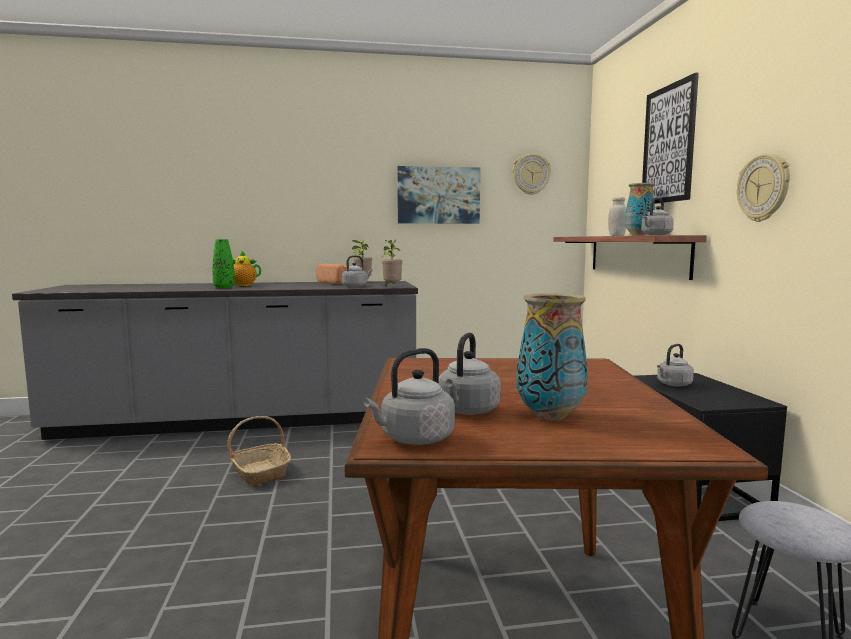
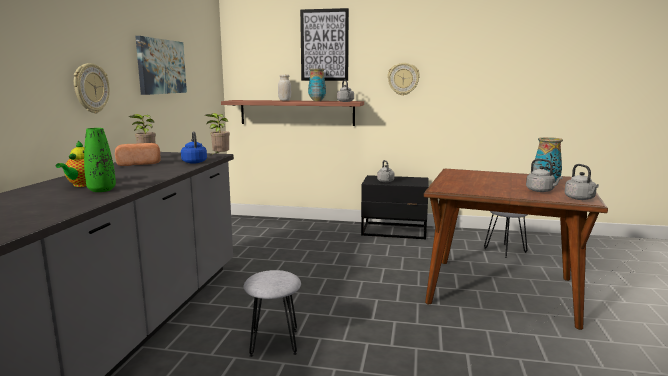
camera: 70 degrees left, 5 degrees up
basket [227,416,291,486] -> grey stool [244,270,301,357]
grey kettle [342,255,372,288] -> blue kettle [181,131,207,164]
wall clock [513,154,551,195] -> wall clock moved to [74,63,110,114]

